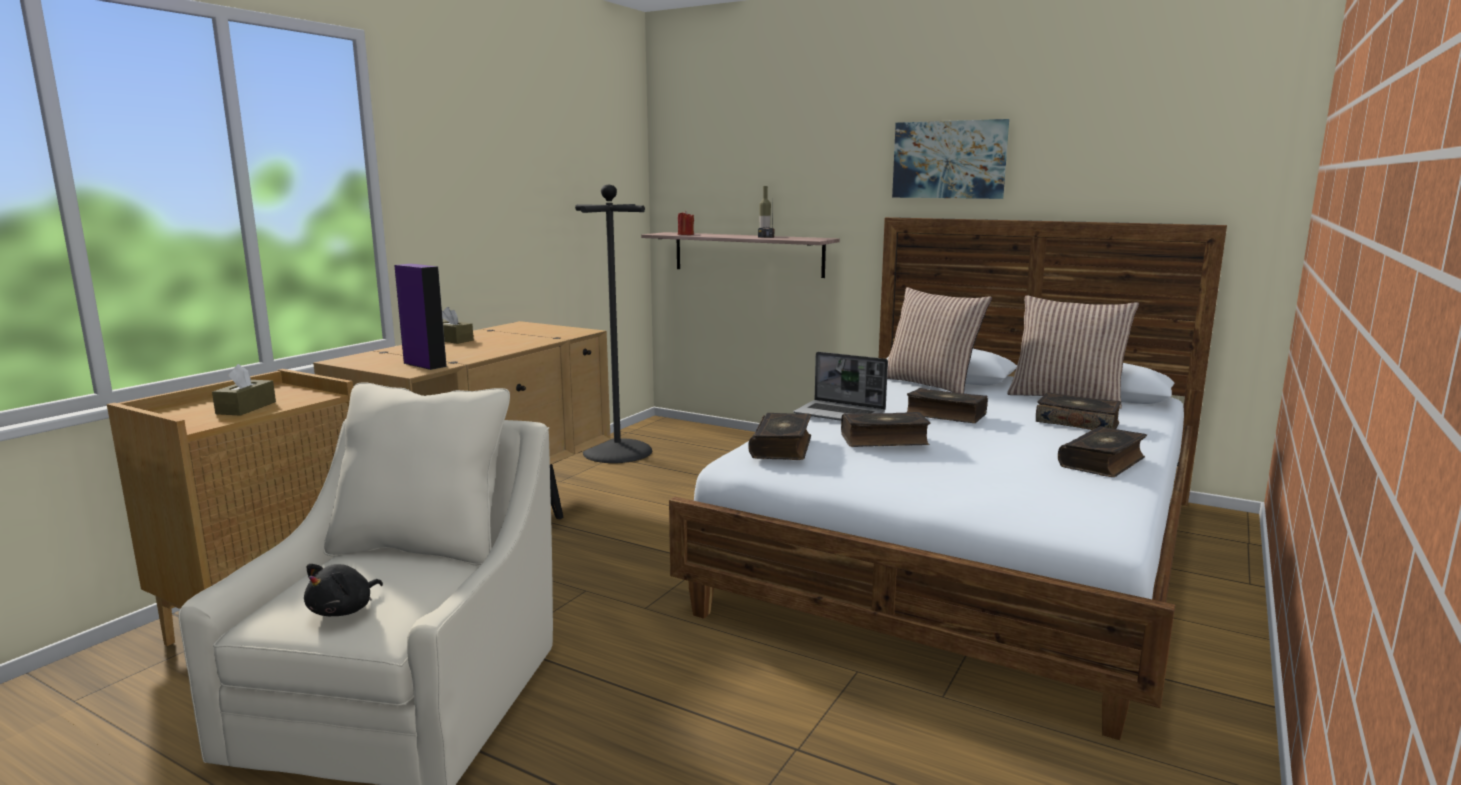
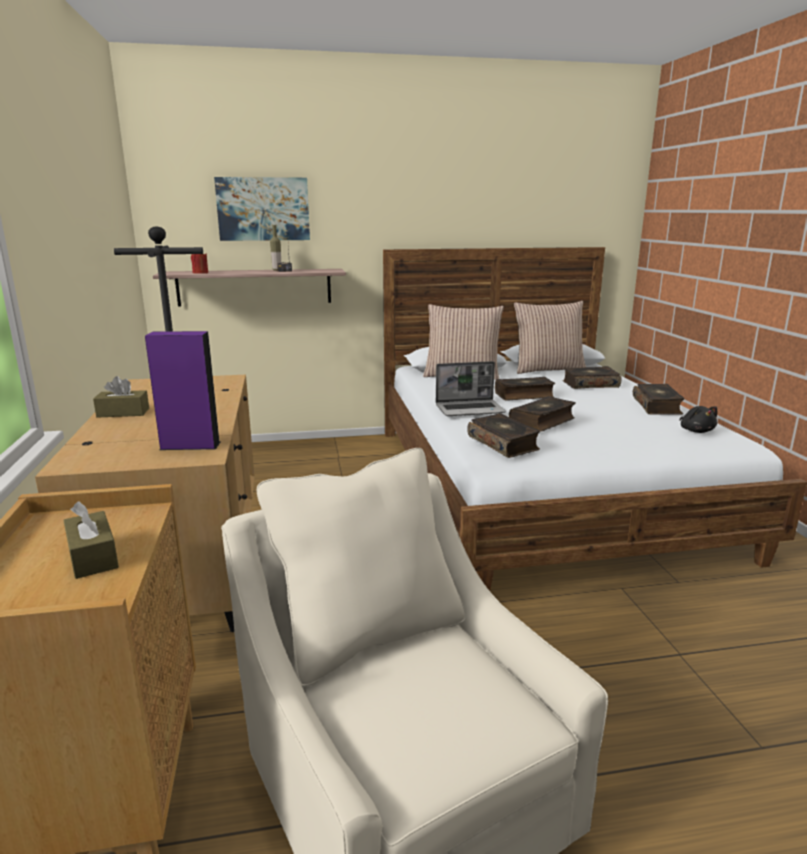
camera: 40 degrees left, 5 degrees up
black plush toy [304,564,383,616] -> black plush toy moved to [679,406,717,433]
picture [892,119,1009,199] -> picture moved to [214,177,310,241]

